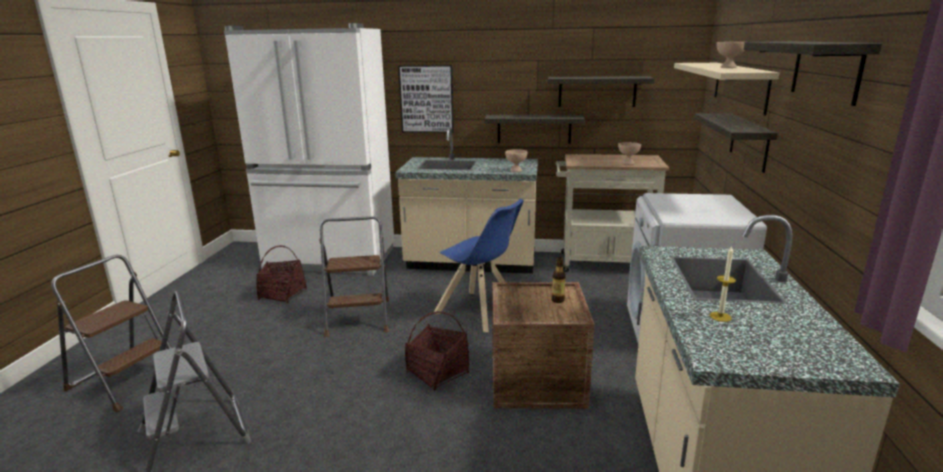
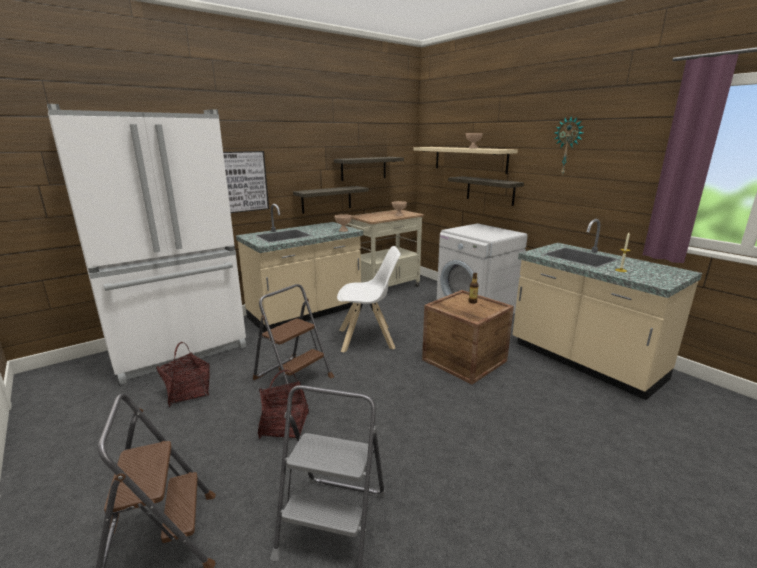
camera: 45 degrees left, 0 degrees up
basket [405,311,469,390] -> basket moved to [258,370,309,439]
blue chair [434,199,524,332] -> white chair [337,246,401,353]
shelf [744,41,882,106] -> wall clock [555,116,584,176]

